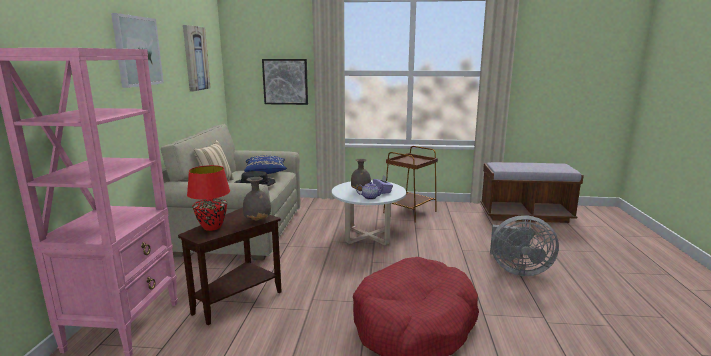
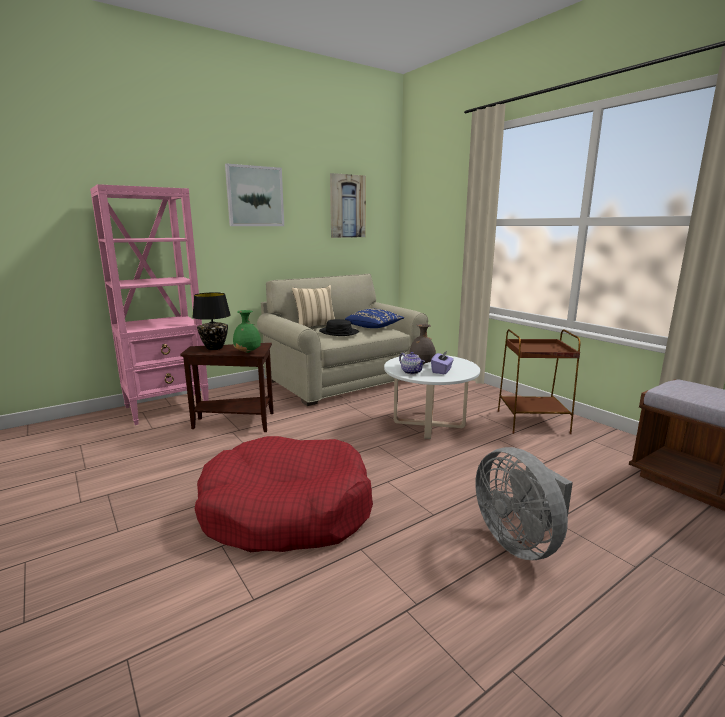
camera: 50 degrees right, 0 degrees up
red table lamp [187,165,230,231] -> black table lamp [192,292,231,350]
grey vase [243,177,271,221] -> green vase [233,310,261,353]
picture [262,59,308,105] -> none

